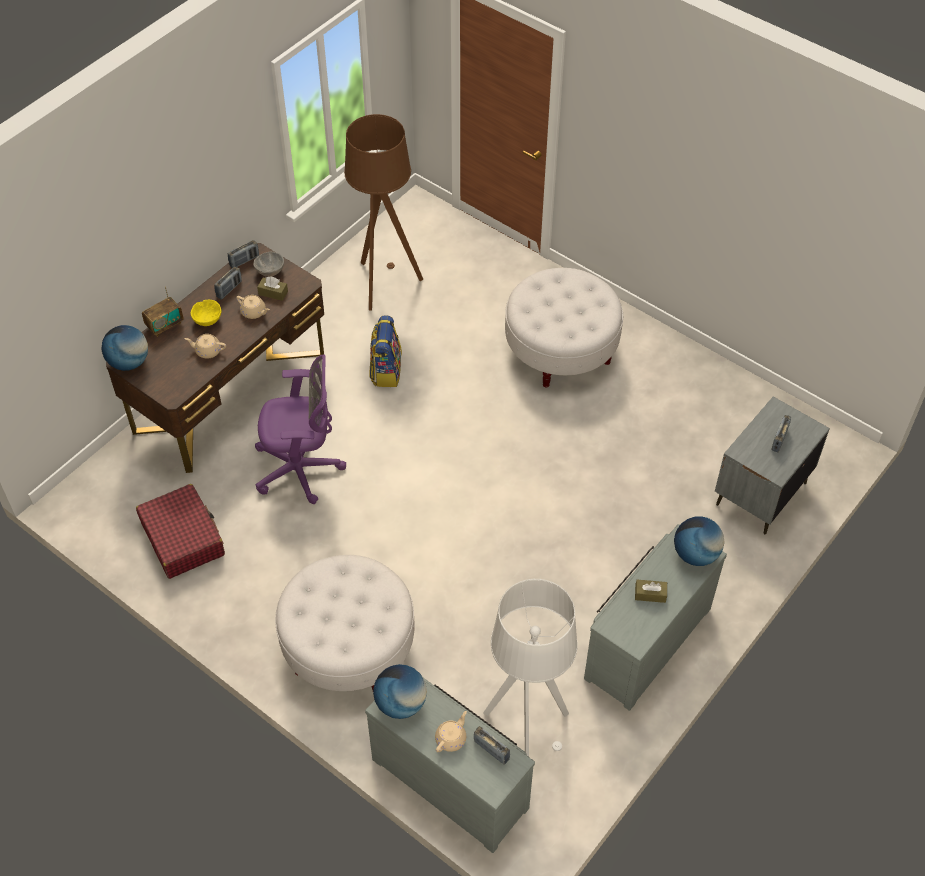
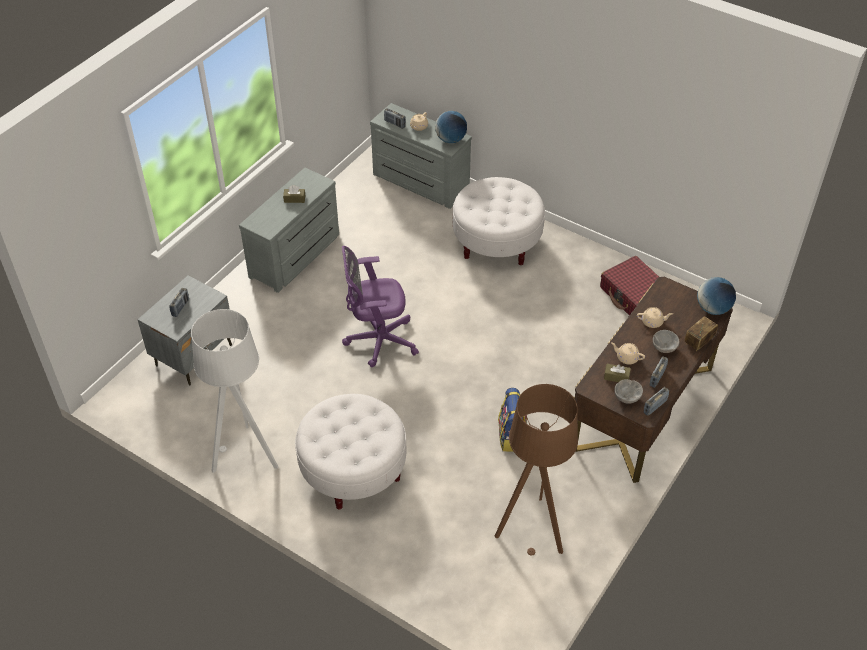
camera: 175 degrees right, 5 degrees down
yellow bowl [191,300,221,326] -> grey bowl [653,330,679,353]
purple office chair [255,355,346,504] -> purple office chair moved to [342,246,419,367]
grey floor lamp [484,579,577,757] -> grey floor lamp moved to [191,309,278,473]
globe [674,516,725,566] -> none

